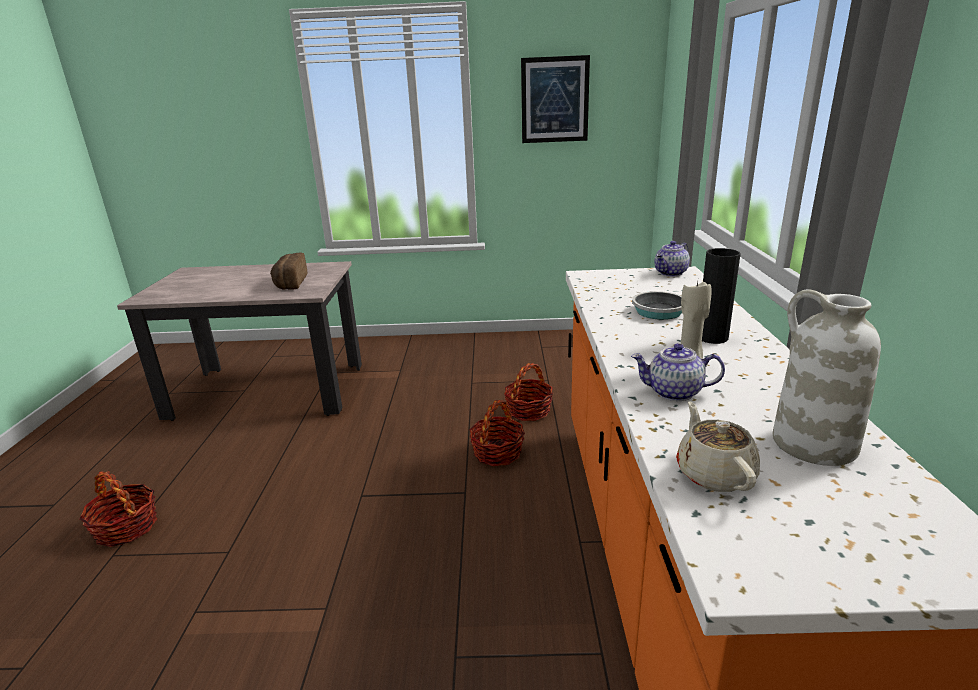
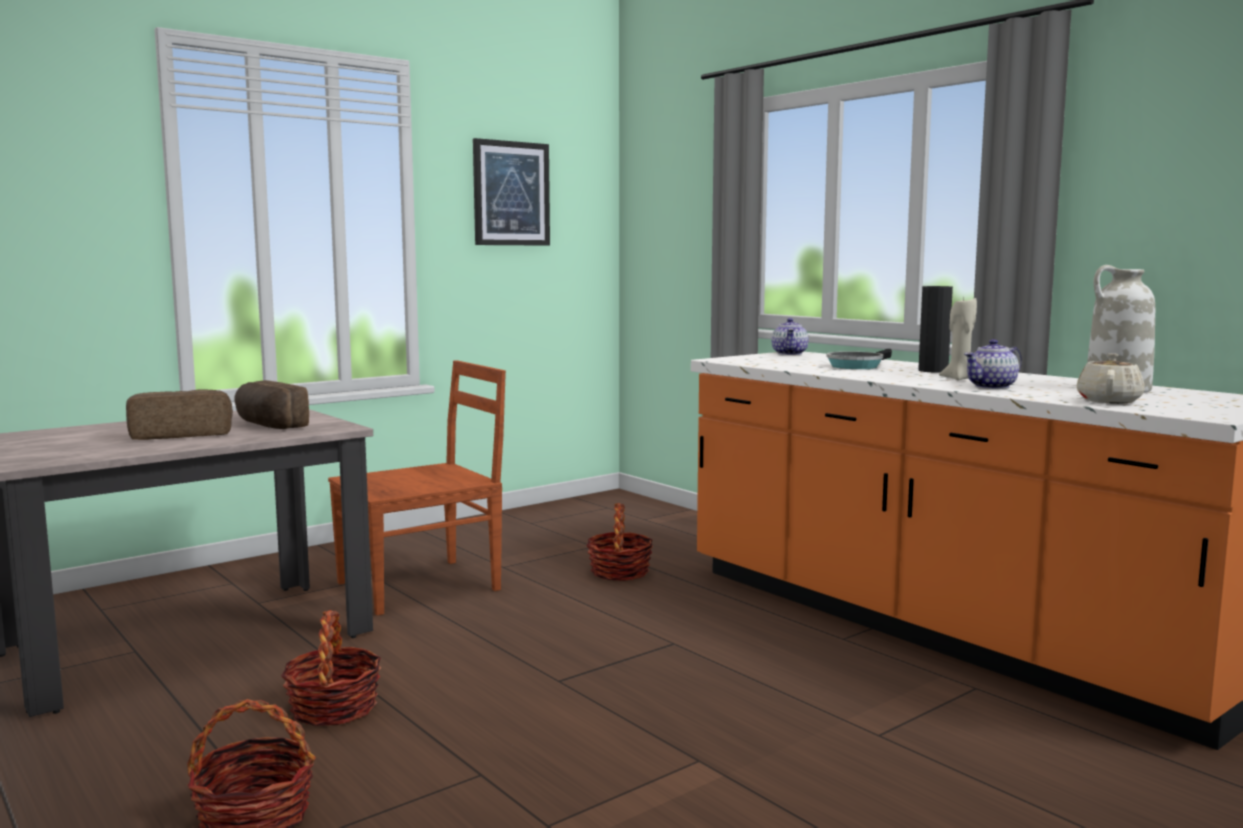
camera: 40 degrees left, 15 degrees down
basket [469,400,525,466] -> basket moved to [281,610,381,726]
beige teapot [676,401,760,492] -> beige teapot turned 75 degrees clockwise [1077,353,1145,404]
none -> bread [126,389,233,440]
none -> brown chair [328,360,506,616]

